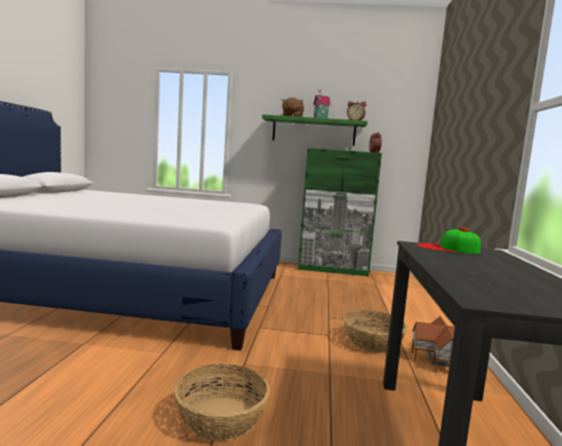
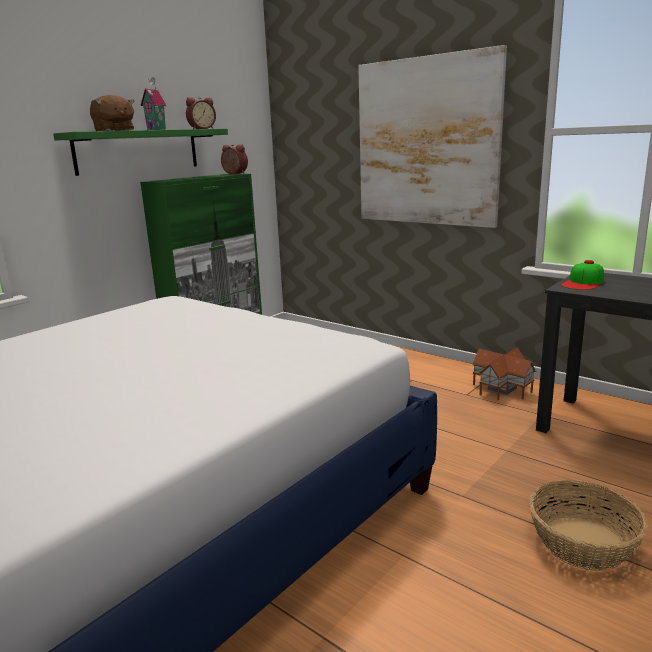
camera: 55 degrees left, 10 degrees up
basket [343,310,407,353] -> none
none -> picture [358,45,507,228]

